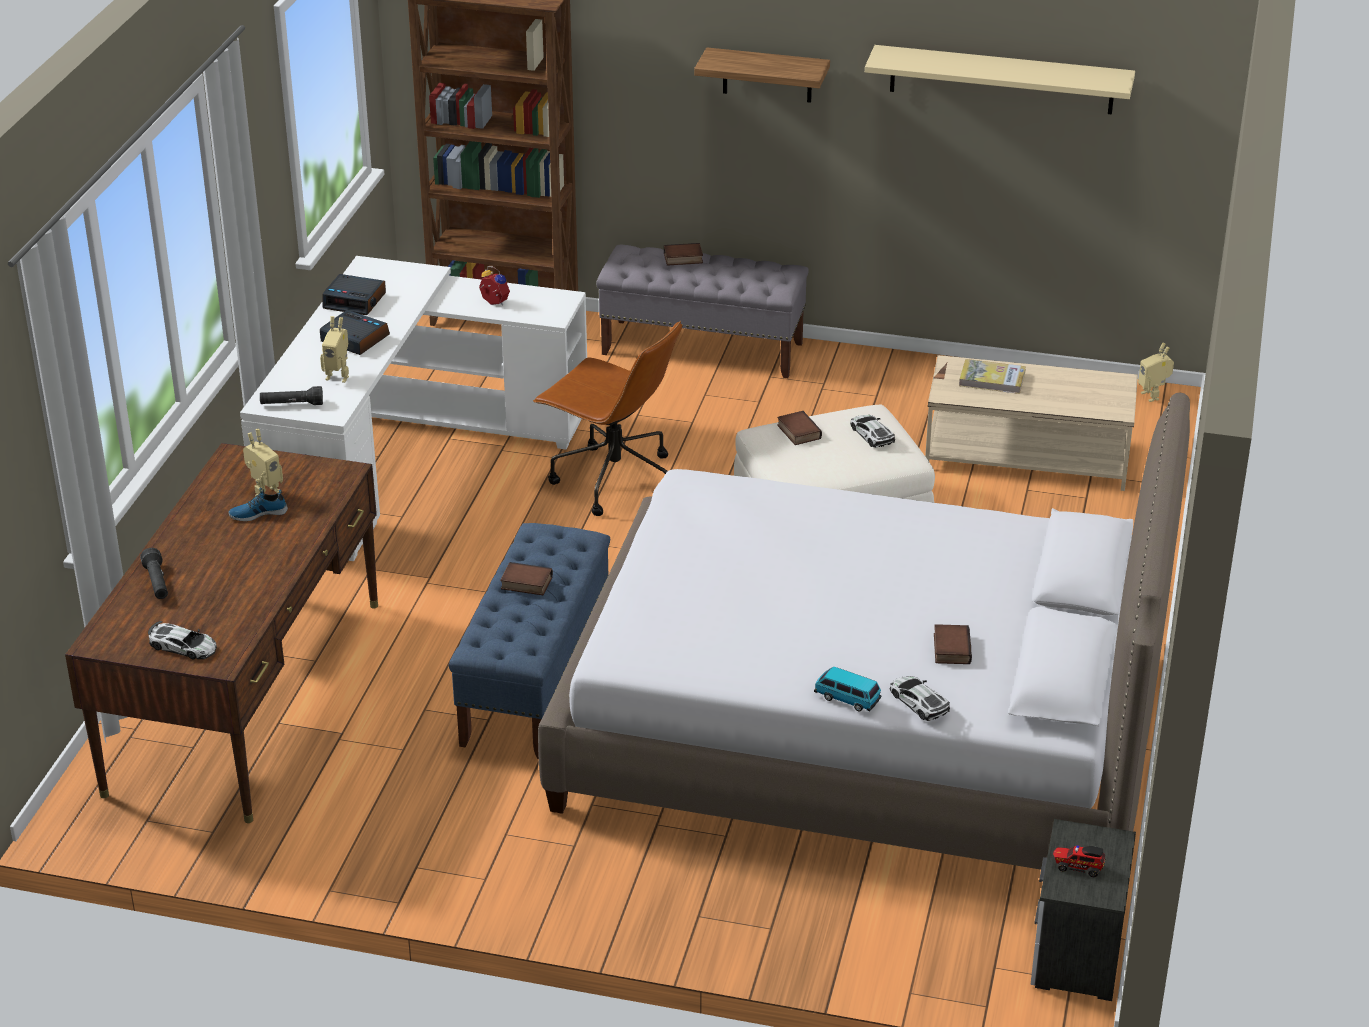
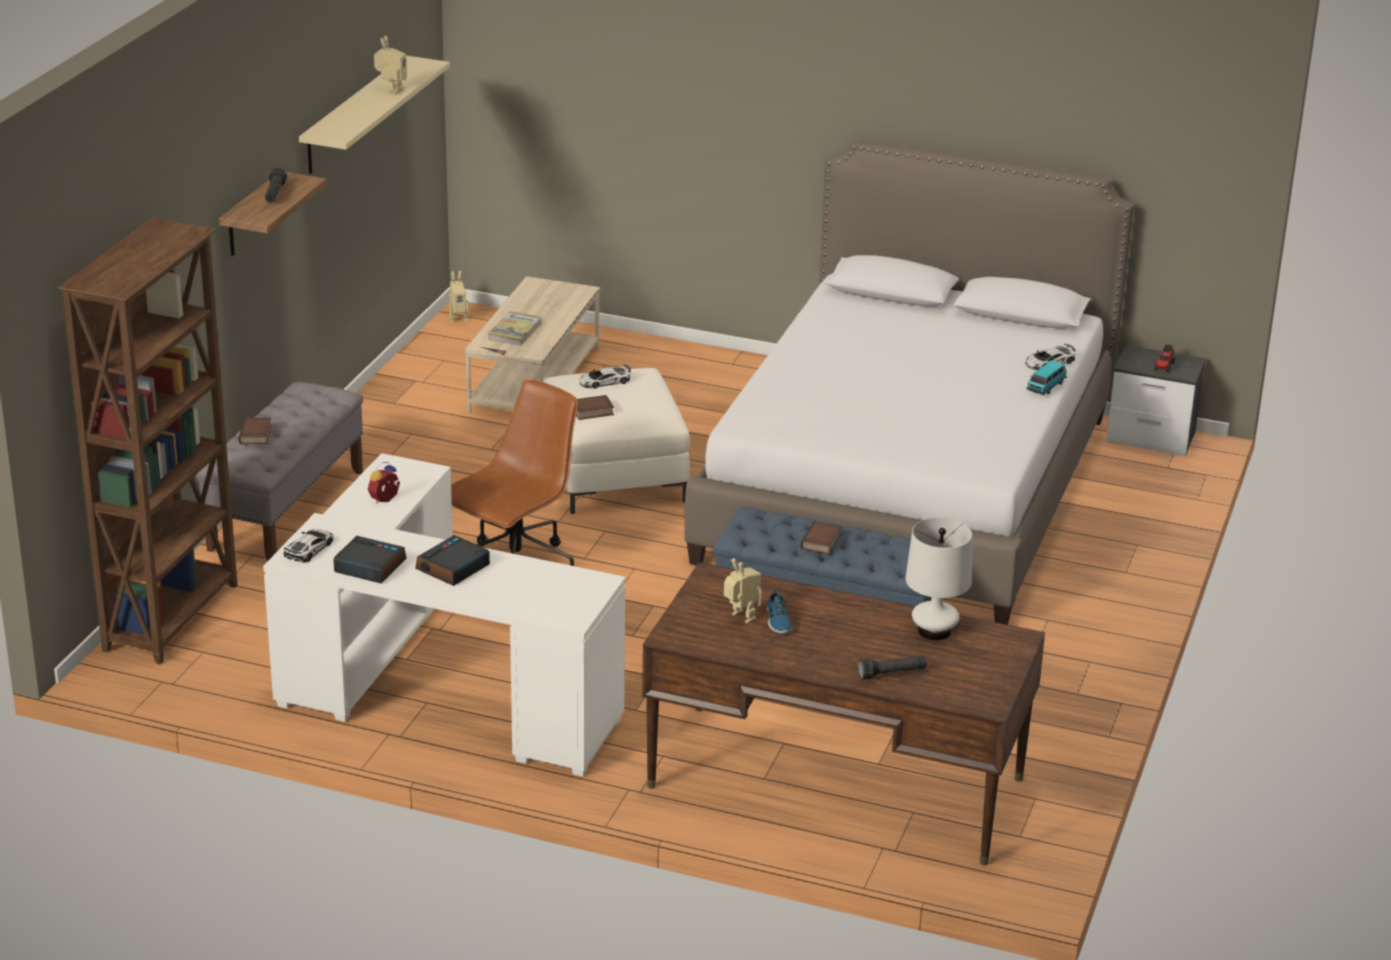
camera: 85 degrees left, 5 degrees down
toy car [148,621,217,659] -> toy car moved to [284,529,334,563]
black flashlight [260,386,323,405] -> black flashlight moved to [265,168,287,203]
toy robot [320,316,349,383] -> toy robot moved to [374,36,407,96]
alarm clock [322,274,386,315] -> alarm clock turned 90 degrees counterclockwise [333,536,407,583]
book [934,624,972,664] -> none
none -> white table lamp [905,518,972,640]

